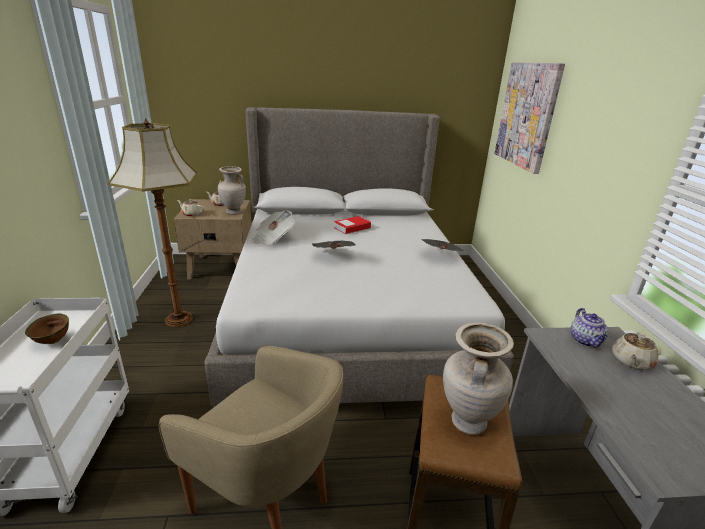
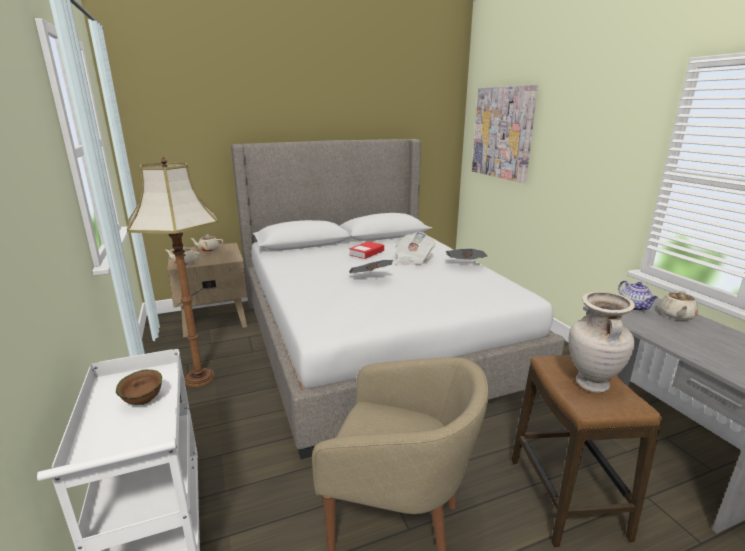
camera: 15 degrees left, 5 degrees down
beige vase [218,166,246,215] -> none
newspaper [251,210,295,245] -> newspaper moved to [395,232,435,266]

